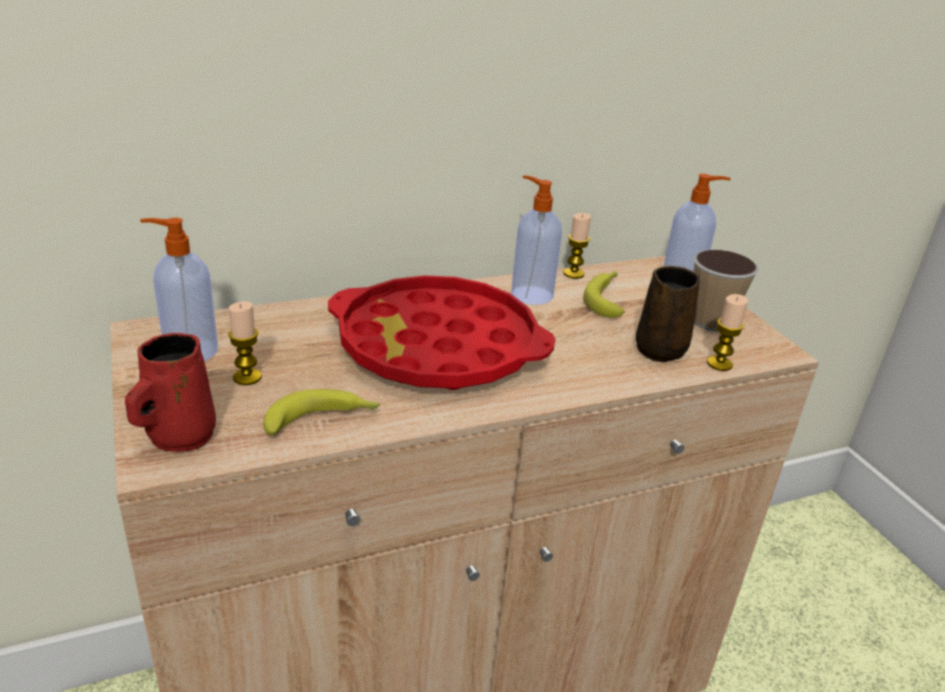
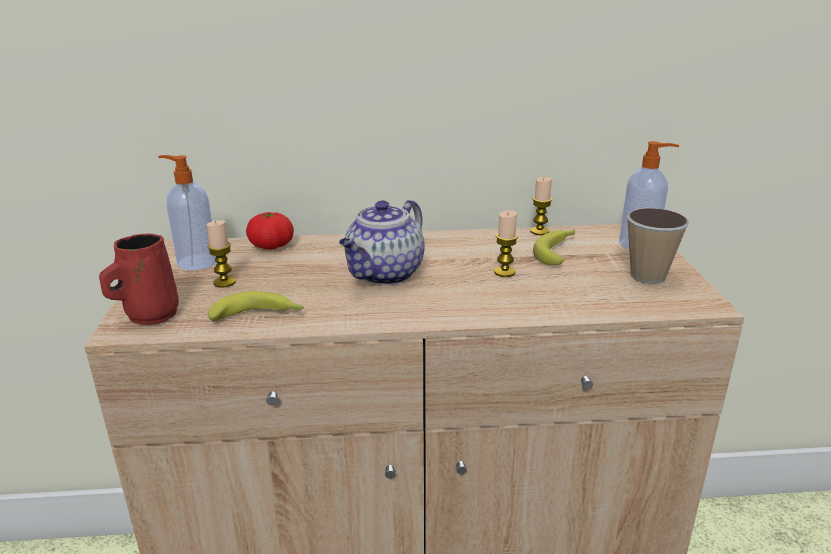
camera: 20 degrees right, 5 degrees down
red tray [328,275,555,390] -> teapot [339,200,425,285]
soap dispenser [511,175,562,305] -> none
brown mug [636,266,700,362] -> none
candle [707,294,748,371] -> candle moved to [494,211,518,277]
none -> tomato [246,212,294,250]

